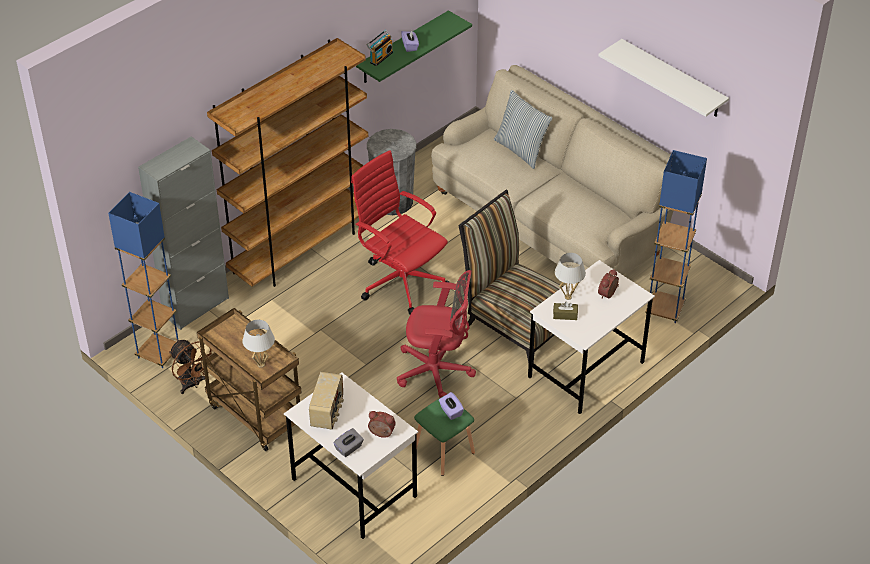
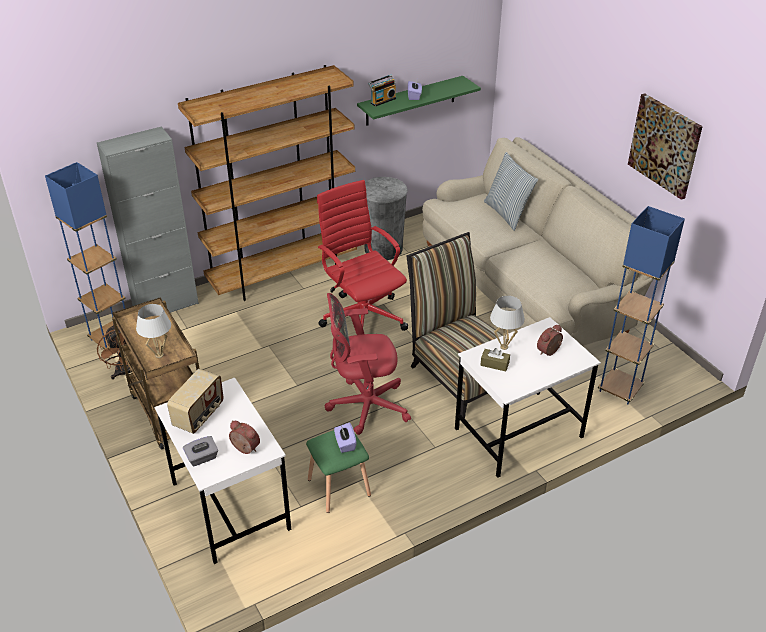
camera: 15 degrees right, 5 degrees down
red office chair [397,270,476,398] -> red office chair turned 150 degrees clockwise [325,293,411,435]
white shelf [598,39,729,117] -> picture [628,93,703,200]

